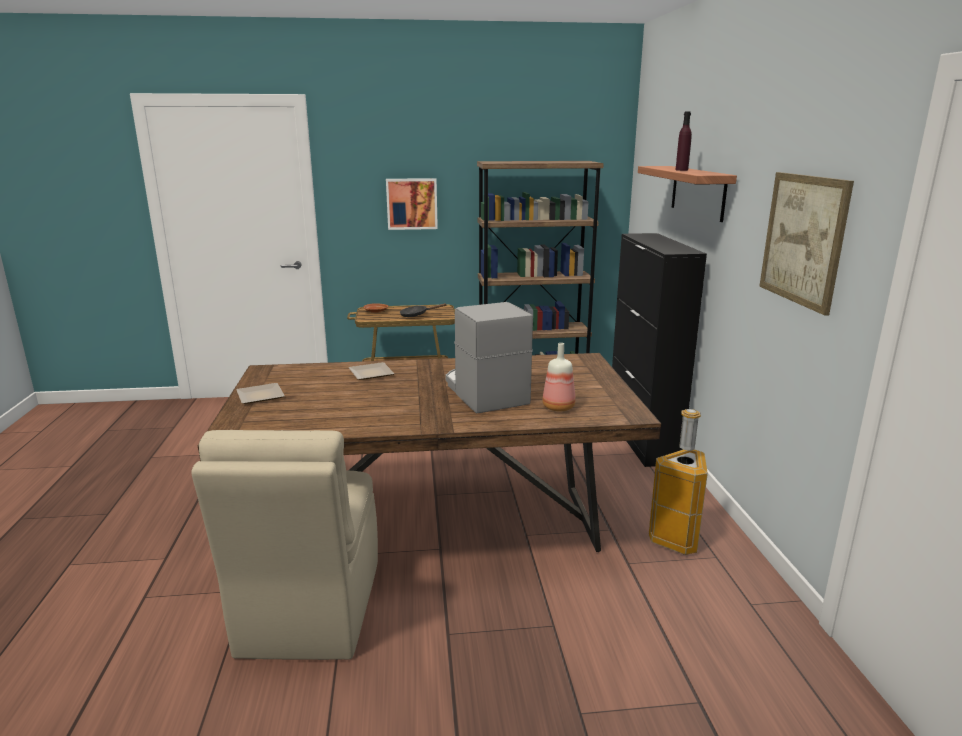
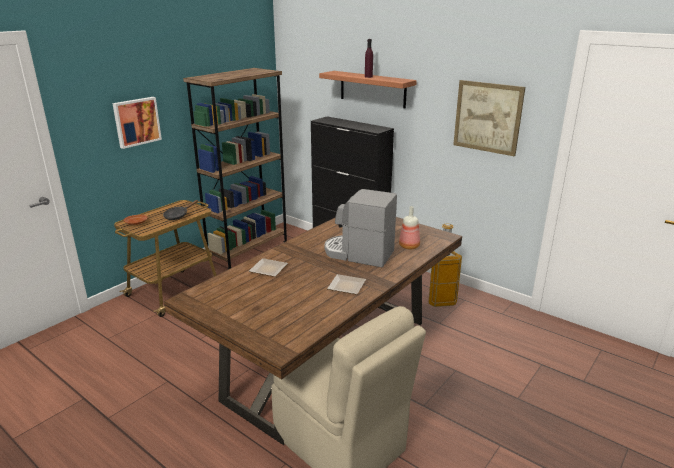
camera: 45 degrees left, 5 degrees up
plate [236,383,285,404] -> plate moved to [327,274,366,295]

